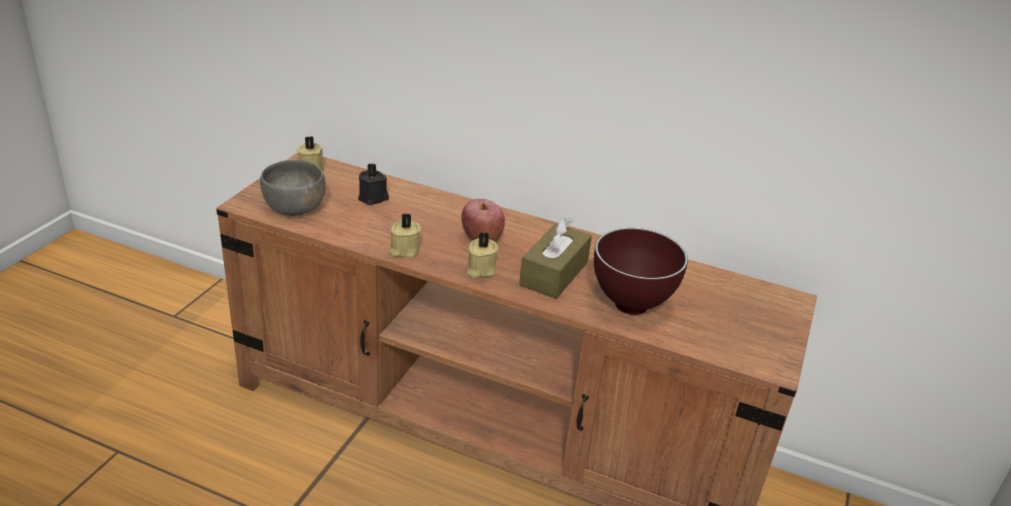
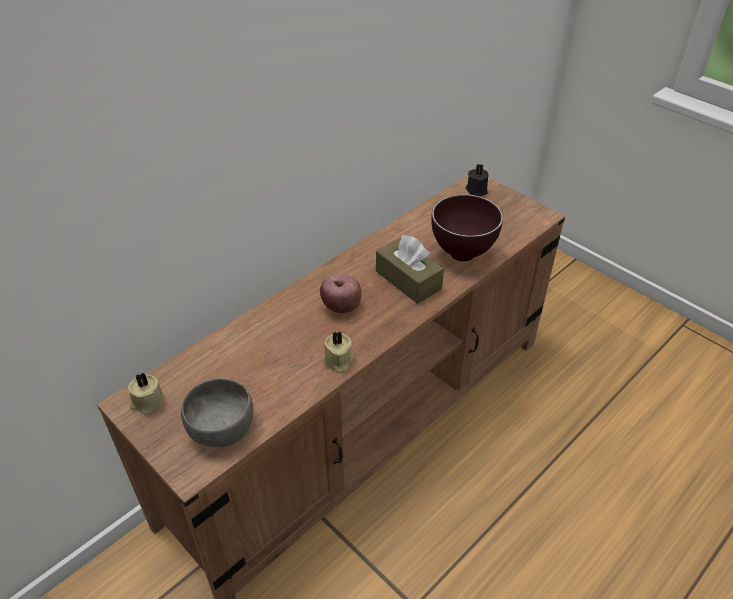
camera: 65 degrees left, 10 degrees up
black candle [358,164,389,205] -> black candle moved to [466,164,489,196]
beige candle [467,232,498,278] -> none

